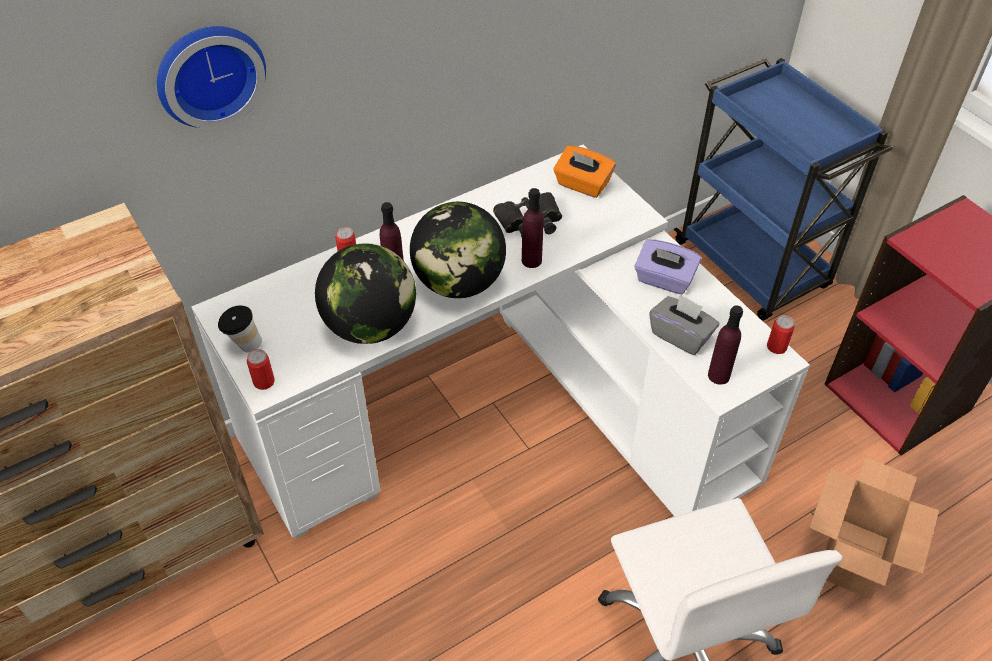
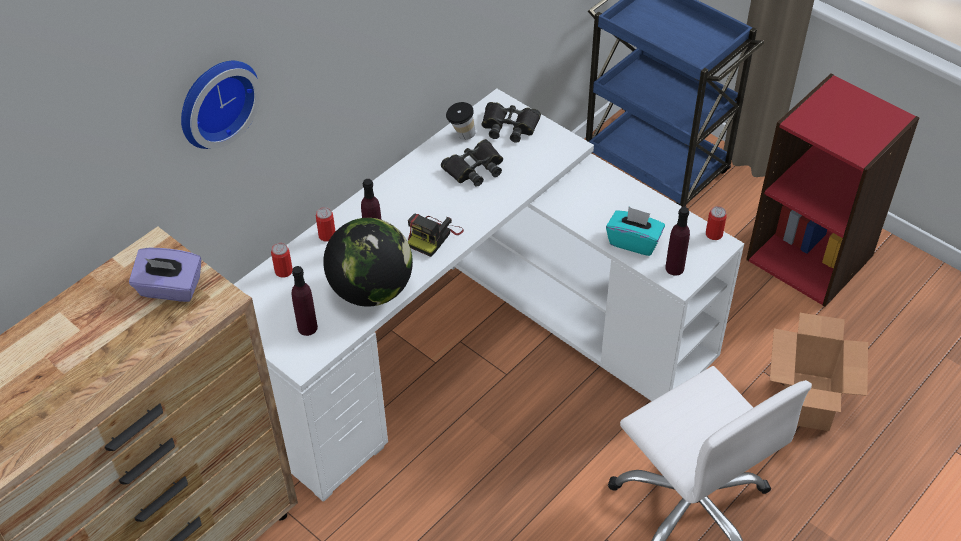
camera: 15 degrees left, 0 degrees up
cup [218,305,262,353] -> cup moved to [446,102,476,140]
can [247,349,275,390] -> can moved to [271,243,293,278]
globe [410,202,506,298] -> camera [408,214,464,257]
purple bottle [522,188,544,268] -> purple bottle moved to [292,266,318,336]
orange tissue box [553,146,616,198] -> black binoculars [482,102,541,143]
purple tissue box [634,239,701,295] -> purple tissue box moved to [129,248,201,302]
grey tissue box [649,294,719,355] -> turquoise tissue box [606,207,665,256]

